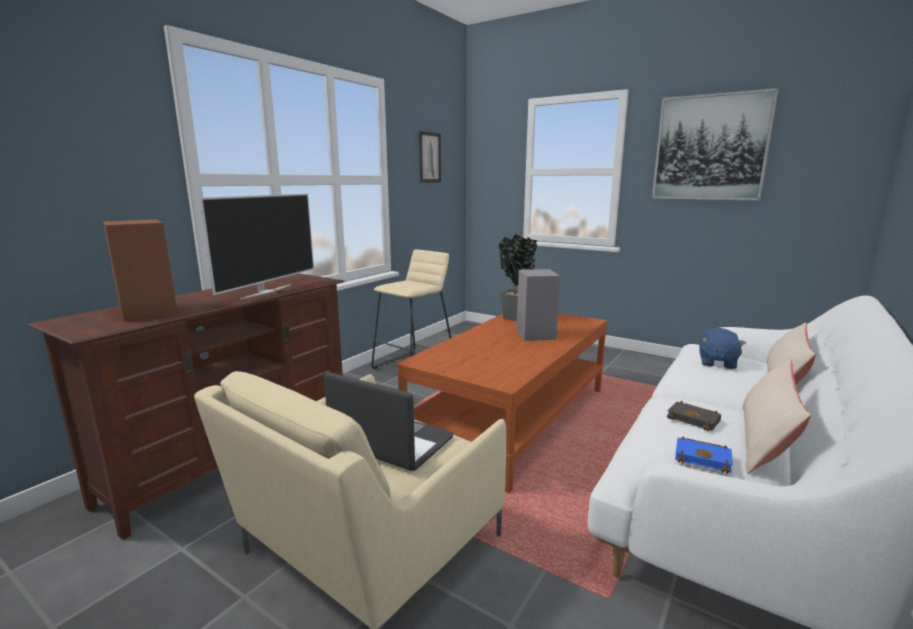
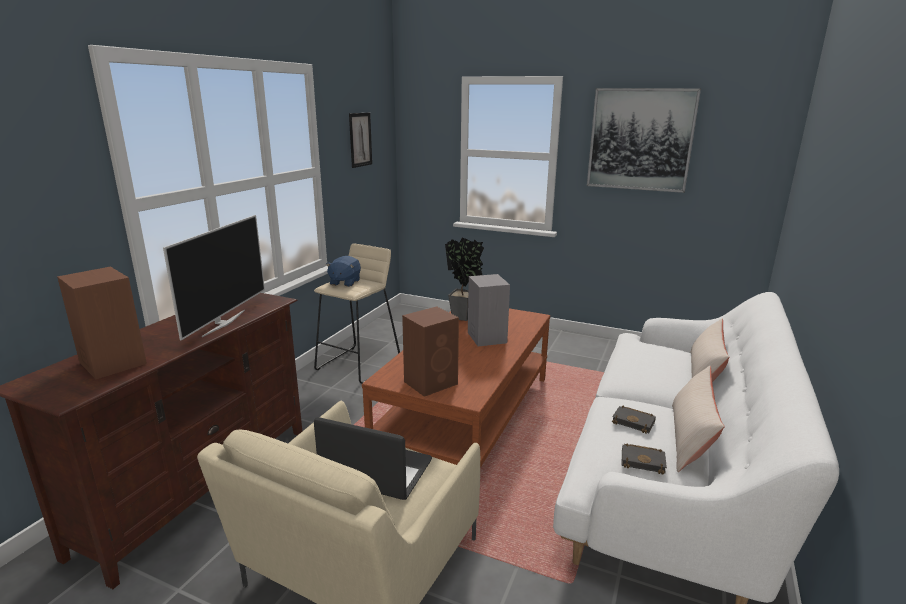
camera: 10 degrees left, 5 degrees up
blue book [675,436,733,474] -> black book [622,444,667,475]
blue plush toy [699,328,746,369] -> blue plush toy moved to [326,256,361,287]
none -> brown speaker [402,306,459,397]

